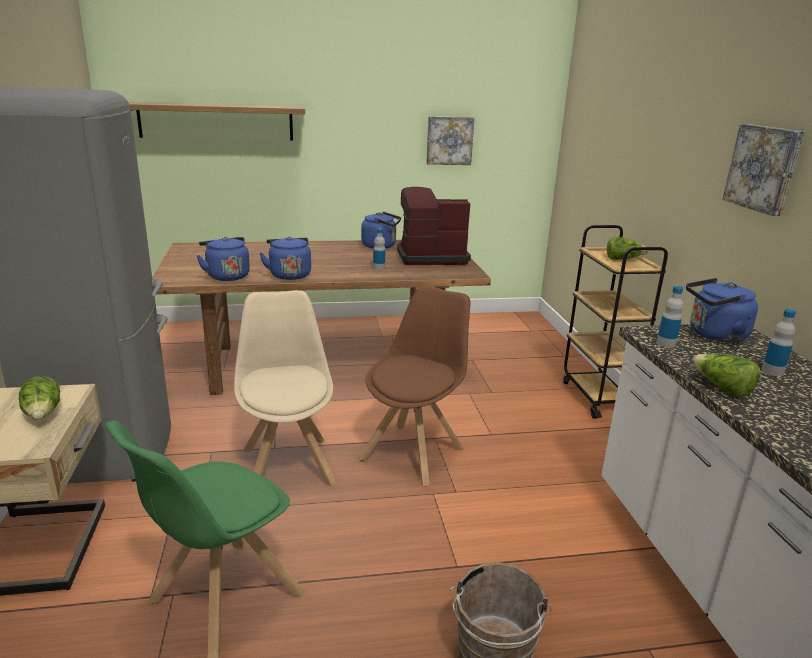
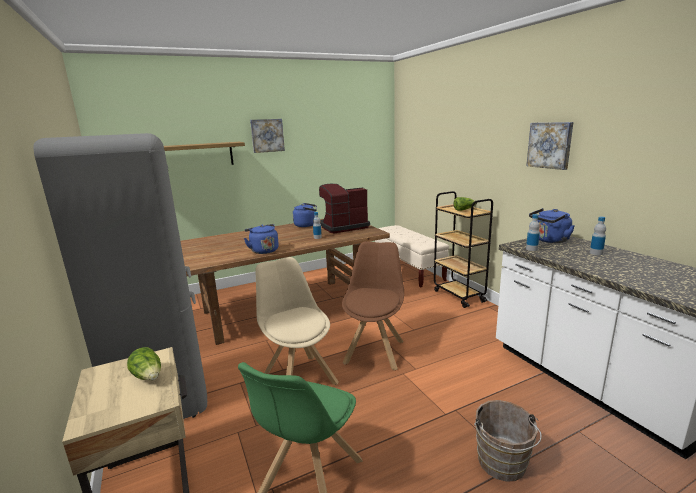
camera: 15 degrees left, 5 degrees down
blue kettle [197,237,250,281] -> none
picture [426,116,475,165] -> picture moved to [250,119,285,153]
lettuce [692,353,761,397] -> none
none -> beige bench [375,225,449,288]

